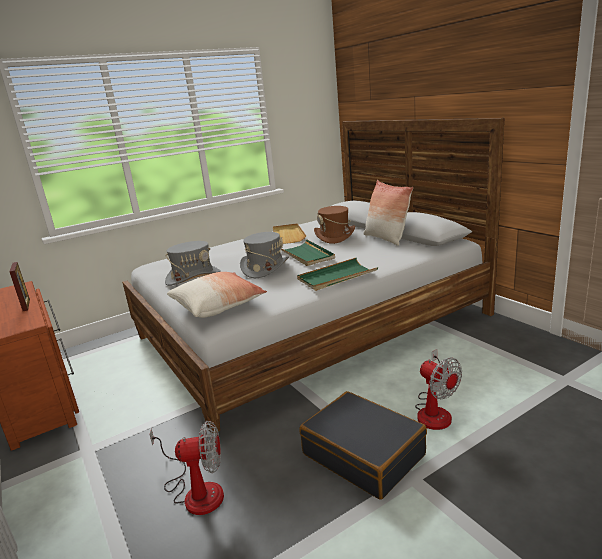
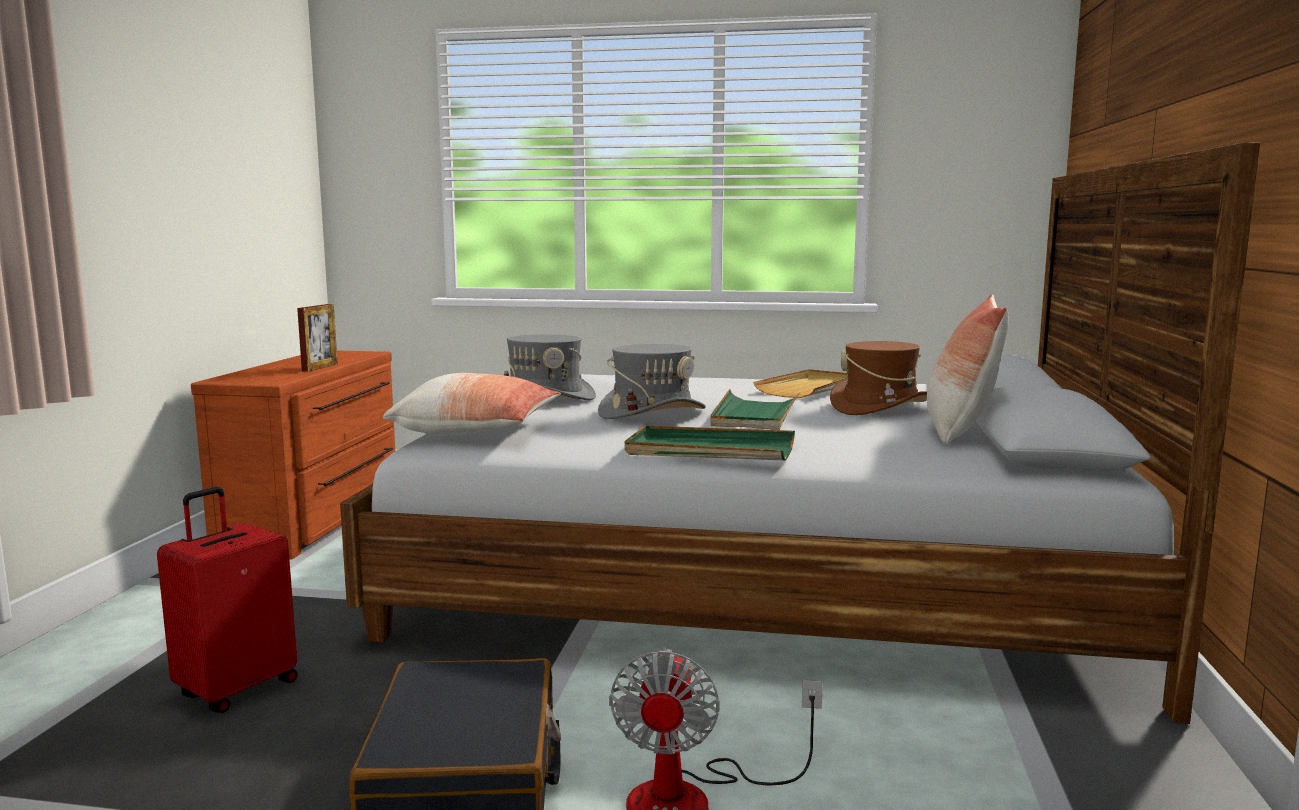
camera: 40 degrees right, 10 degrees down
fan [149,421,224,515] -> red suitcase [157,487,298,713]

